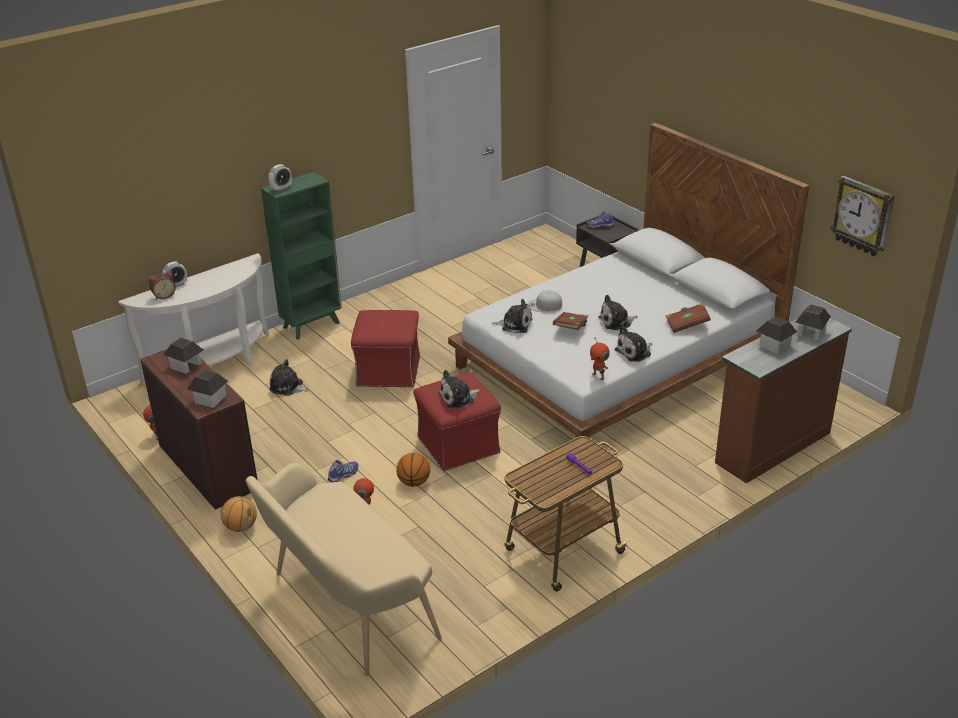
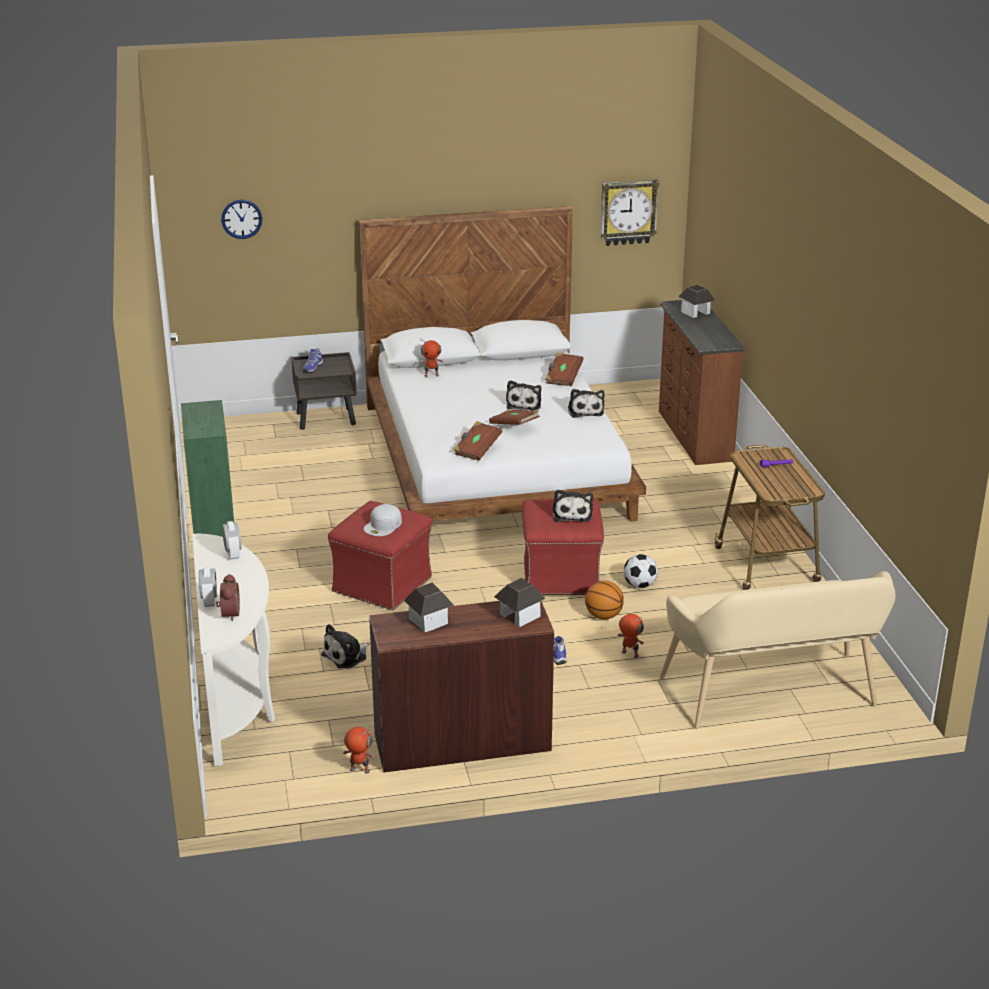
camera: 65 degrees left, 5 degrees down
basketball [221,496,257,532] -> none
alarm clock [269,164,292,191] -> alarm clock moved to [222,521,241,559]
plush toy [492,299,532,333] -> brown book [453,421,502,461]
white cap [528,290,562,312] -> white cap moved to [364,504,402,536]
toy robot [590,338,610,380] -> toy robot moved to [420,339,443,377]
toy house [757,317,797,354] -> none
none -> wall clock [221,199,262,239]
none -> football [624,554,658,588]

